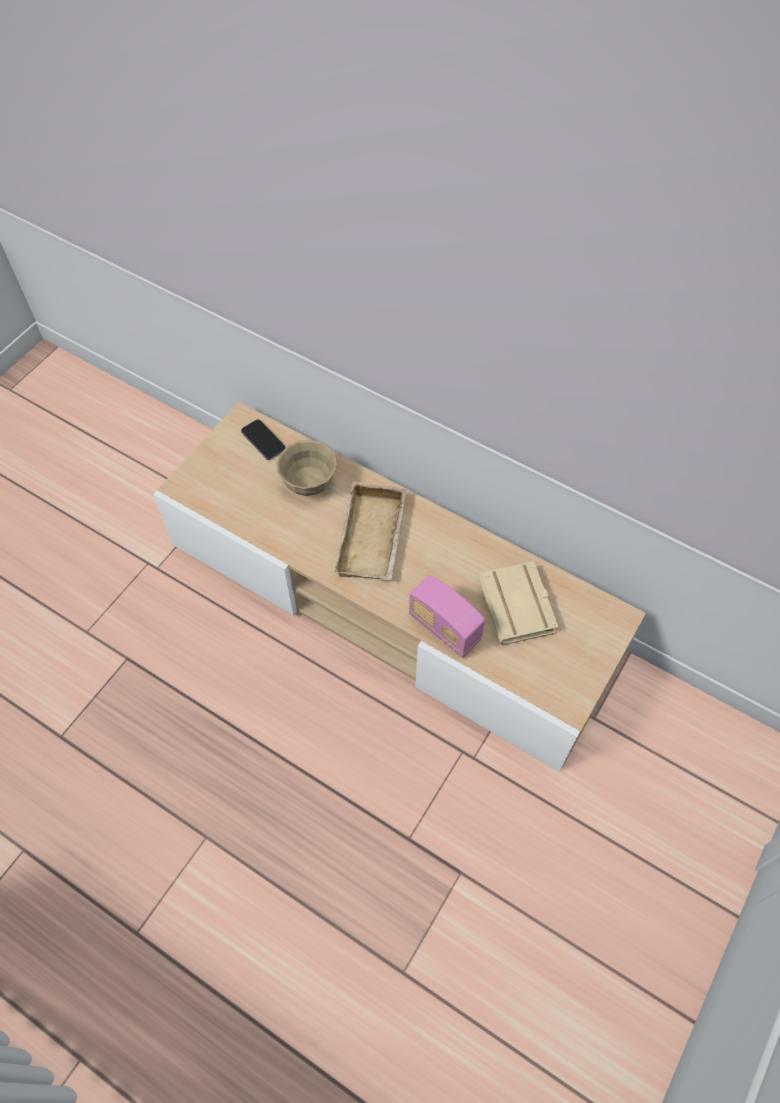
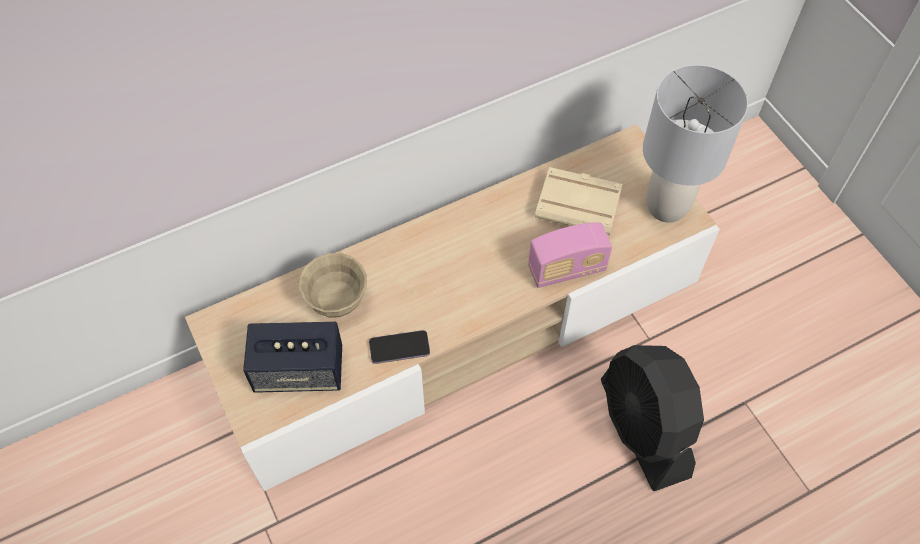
camera: 60 degrees left, 0 degrees up
phone [241,419,286,460] -> phone moved to [369,330,430,364]
beige tray [334,482,406,581] -> none
none -> speaker [243,322,342,393]
none -> black fan [601,345,704,491]
none -> grey table lamp [643,64,748,223]

